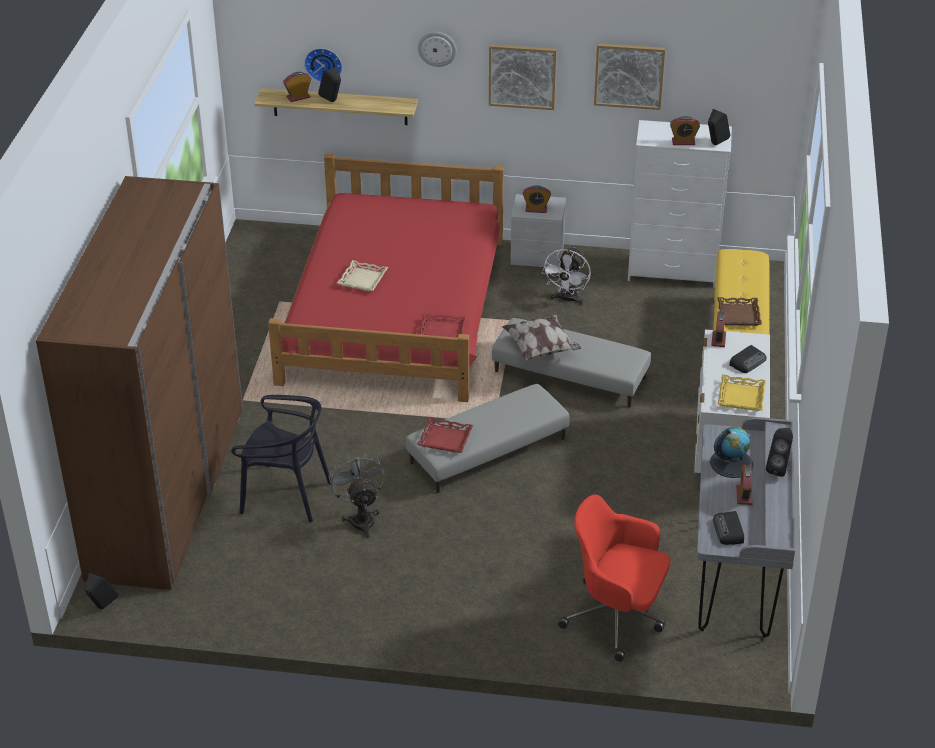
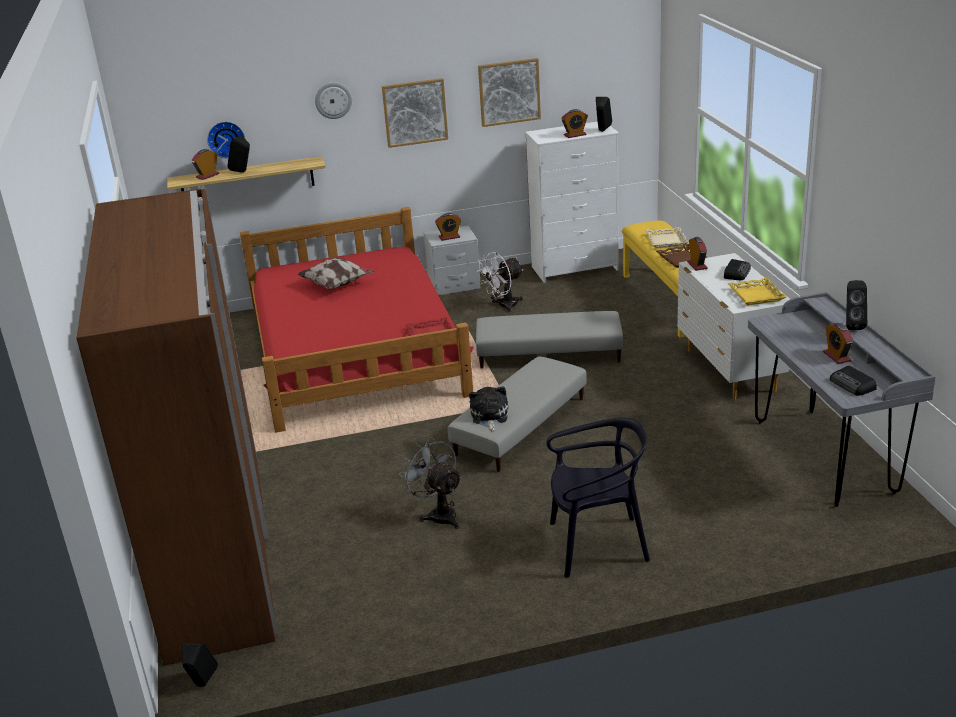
camera: 20 degrees left, 10 degrees down
black chair [231,395,331,522] -> black chair moved to [546,418,650,578]
beige tray [337,260,388,292] -> beige tray moved to [645,227,688,248]
red tray [417,418,473,453] -> plush toy [469,386,508,432]
pillow [502,314,581,361] -> pillow moved to [297,258,374,290]
white fan [542,247,591,305] -> white fan turned 60 degrees clockwise [477,252,523,312]
red office chair [558,494,670,662] -> none
globe [710,427,753,478] -> none

